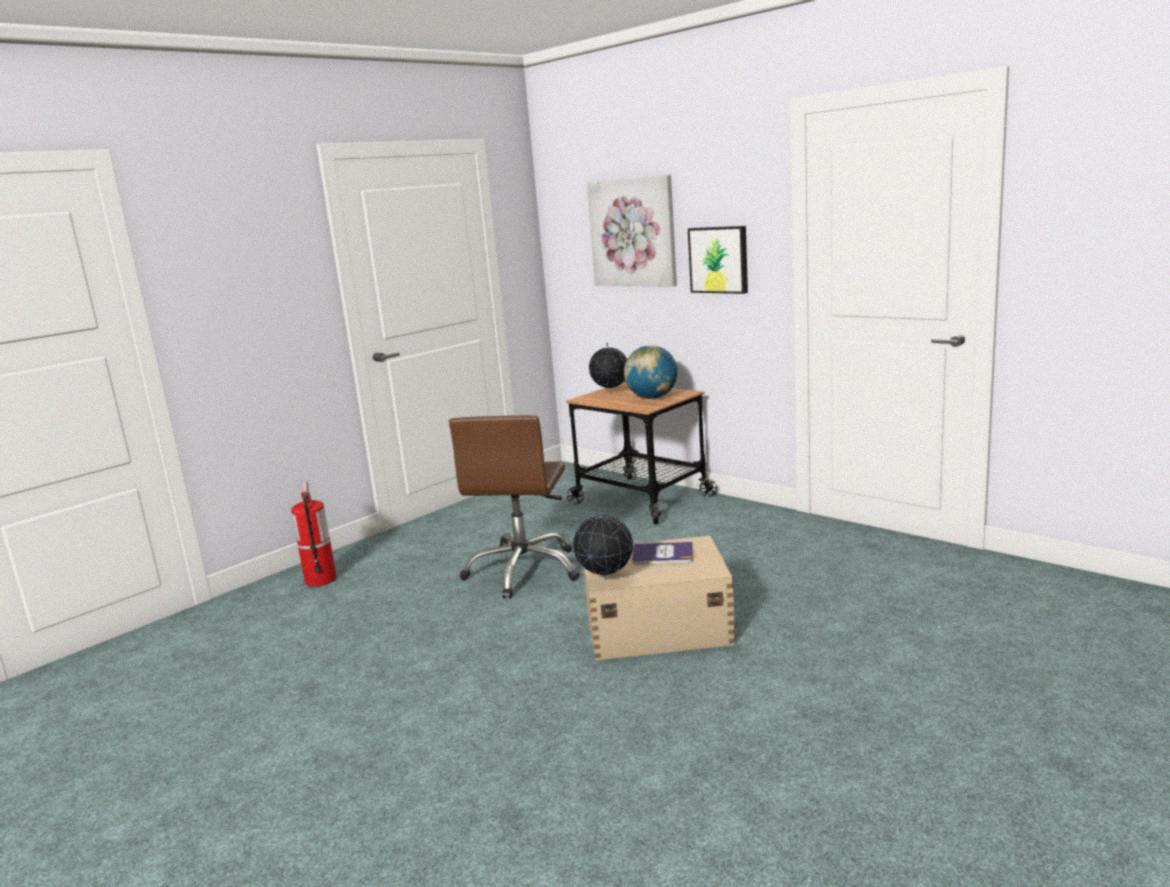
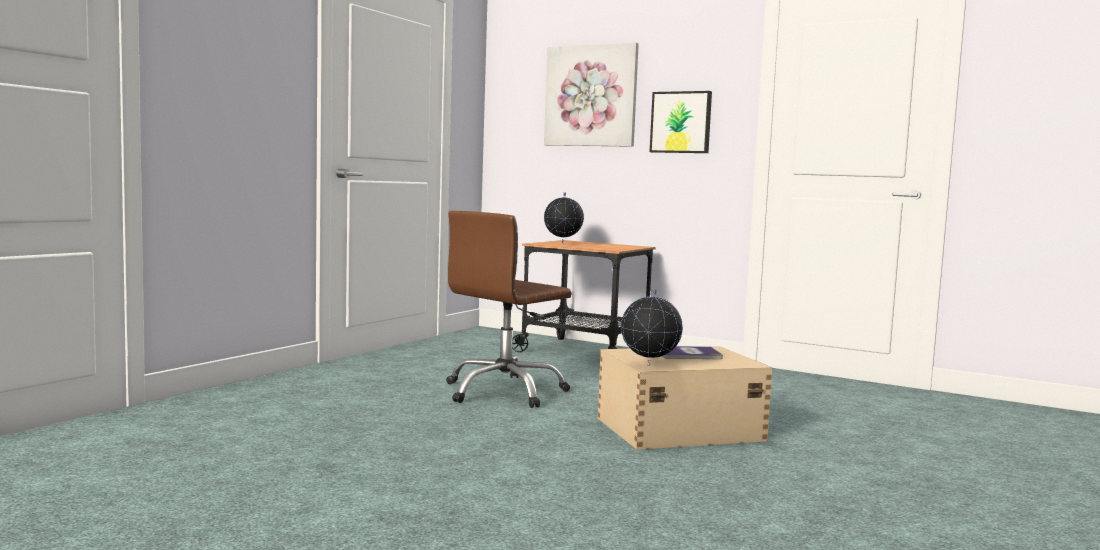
camera: 15 degrees left, 10 degrees down
fire extinguisher [291,482,337,587] -> none
brown office chair [449,415,580,599] -> brown office chair turned 45 degrees clockwise [446,211,572,408]
globe [624,345,678,399] -> none

